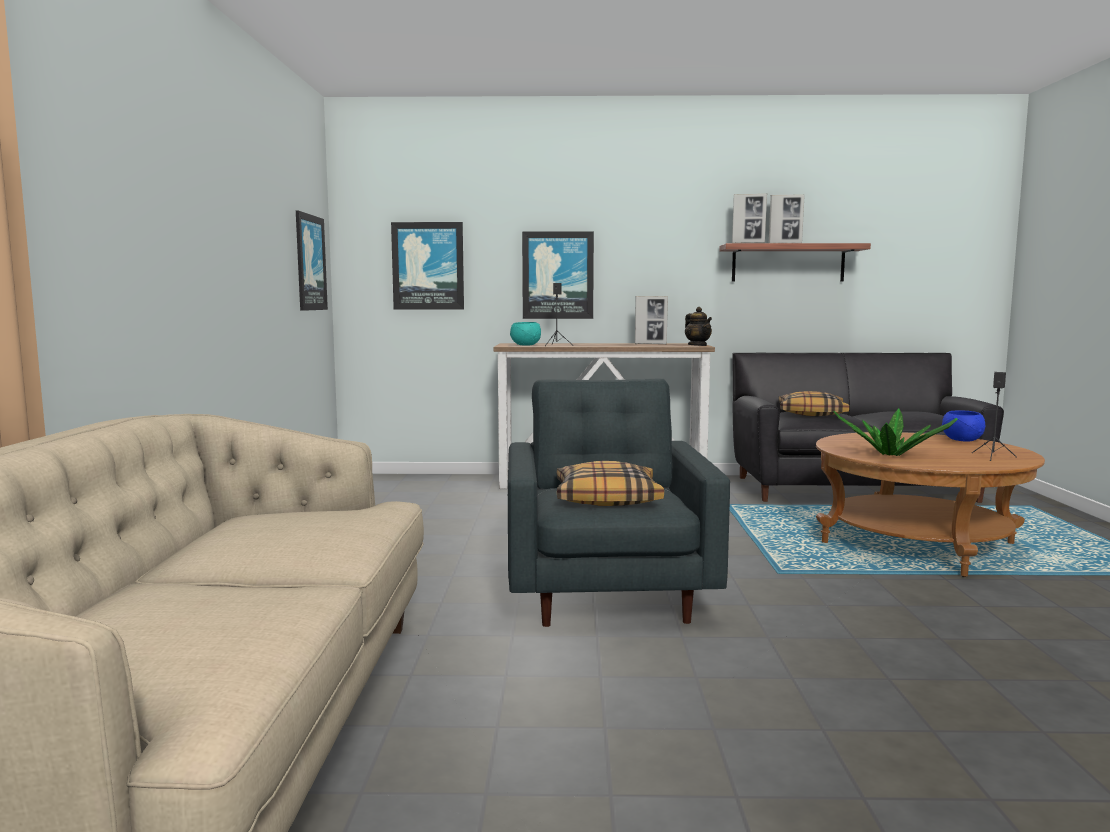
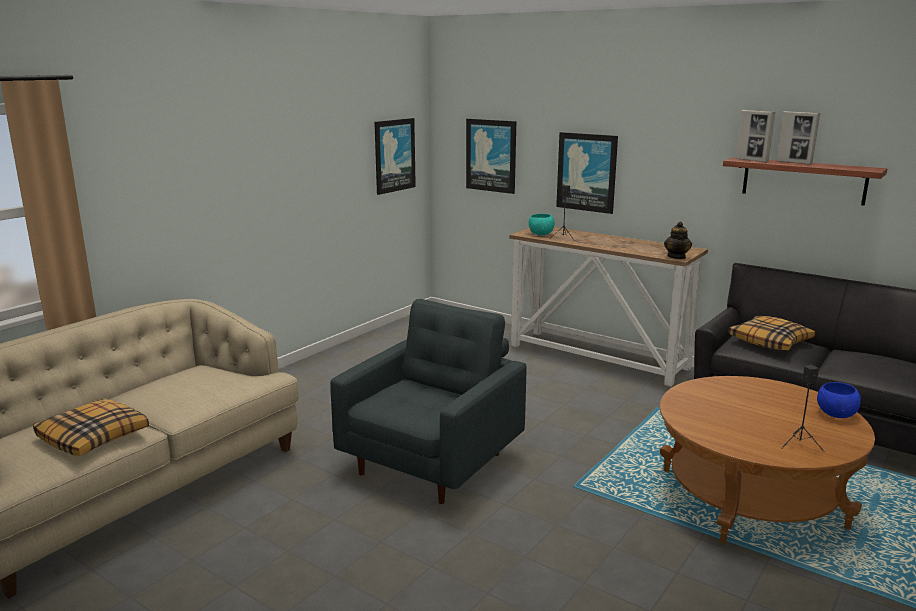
camera: 35 degrees right, 10 degrees up
pillow [557,461,664,506] -> pillow moved to [33,398,149,456]
picture frame [635,296,668,344] -> none
potted plant [834,409,958,456] -> none

